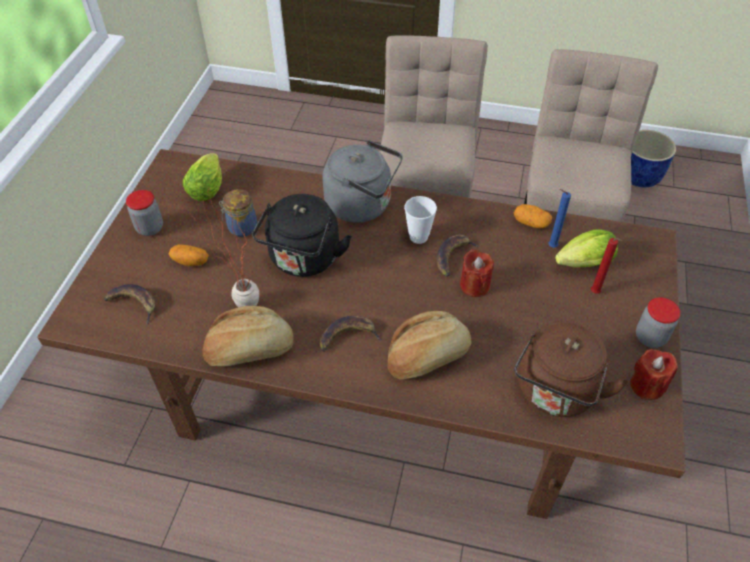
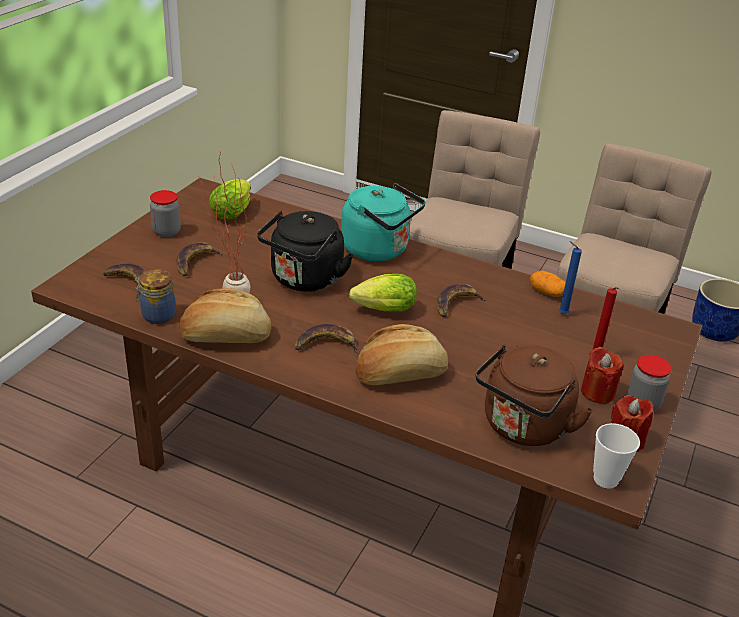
camera: 10 degrees right, 15 degrees down
potato [169,244,209,266] -> banana [176,242,223,276]
jar [219,189,257,237] -> jar moved to [135,269,176,324]
grey kettle [323,140,403,223] -> turquoise kettle [341,183,426,261]
cup [404,196,437,244] -> cup moved to [593,423,640,489]
red candle [460,249,494,297] -> red candle moved to [581,347,624,404]
lettuce [555,229,618,268] -> lettuce moved to [349,274,417,312]

